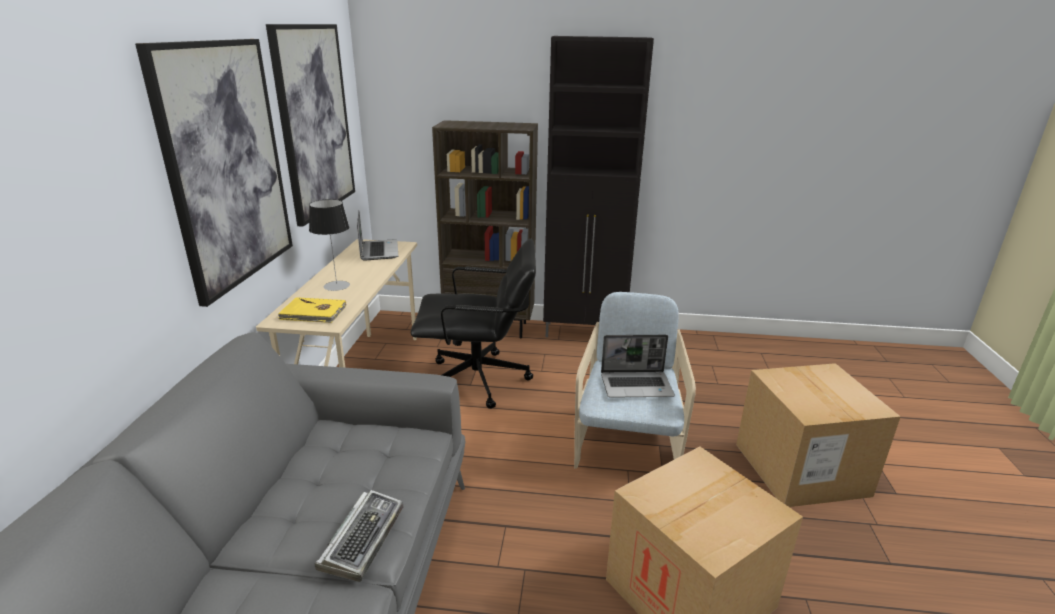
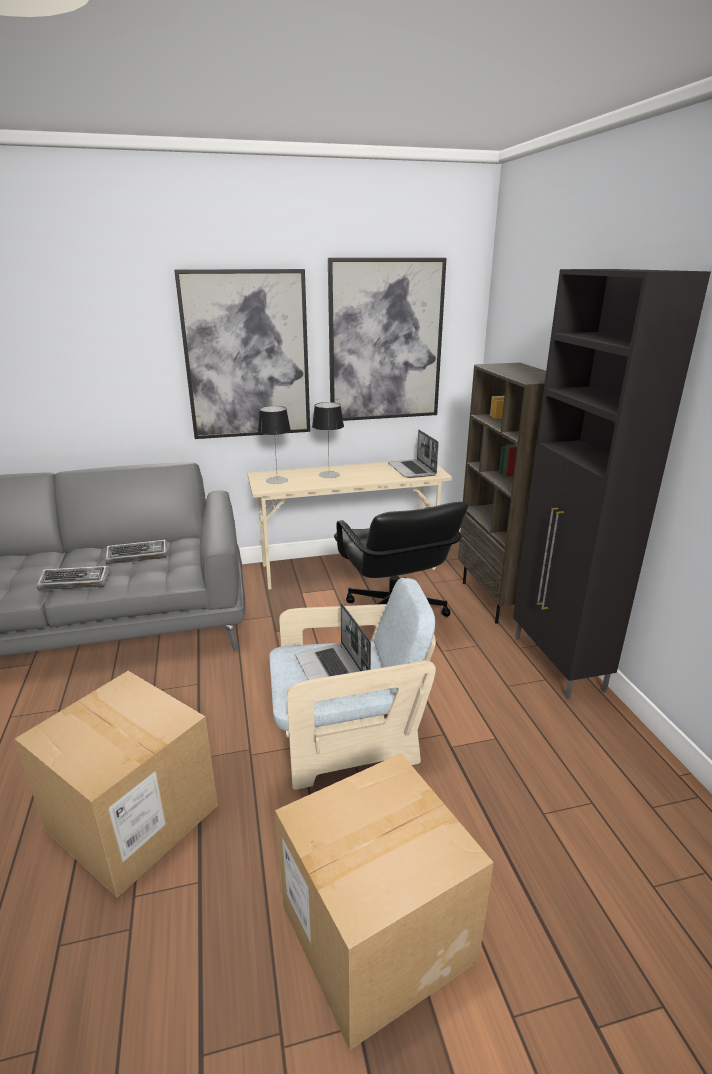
camera: 70 degrees right, 0 degrees up
yellow book [278,297,346,323] -> table lamp [258,406,291,484]
laptop [357,211,398,261] -> laptop turned 105 degrees clockwise [388,430,439,478]
none -> keyboard [105,540,167,565]

